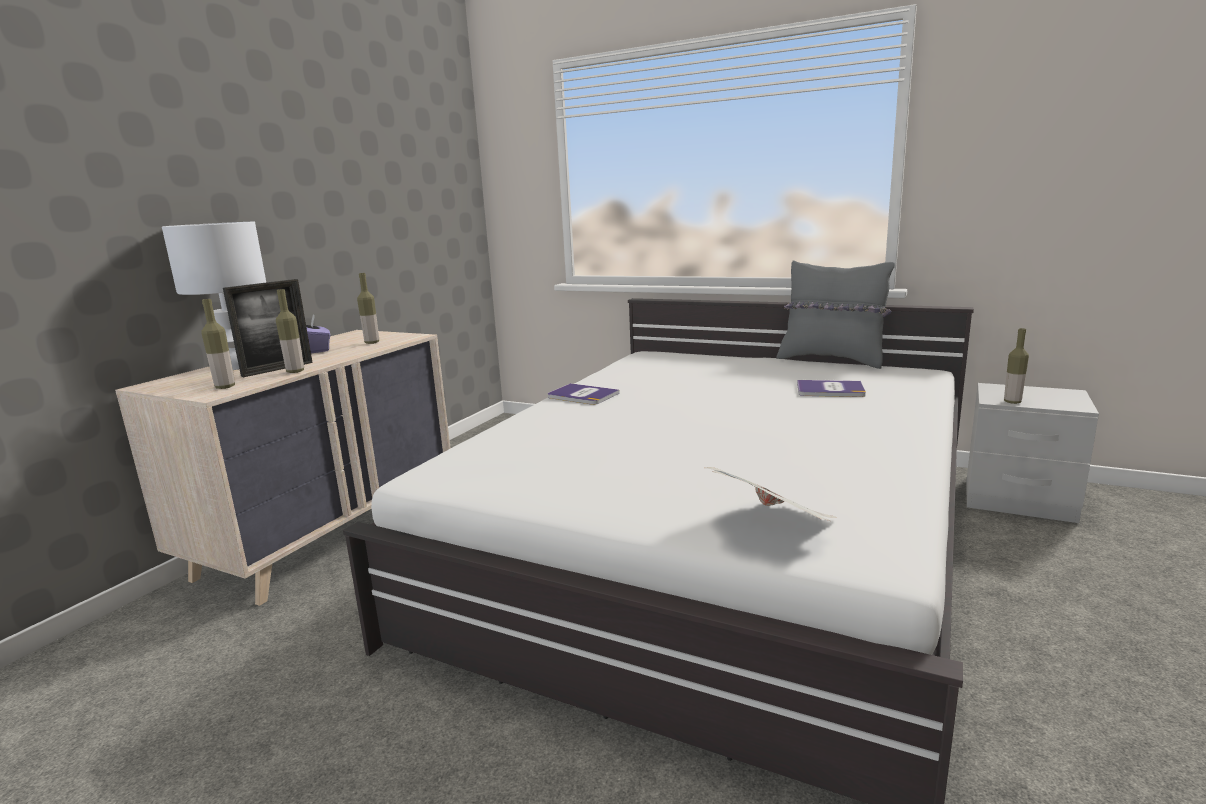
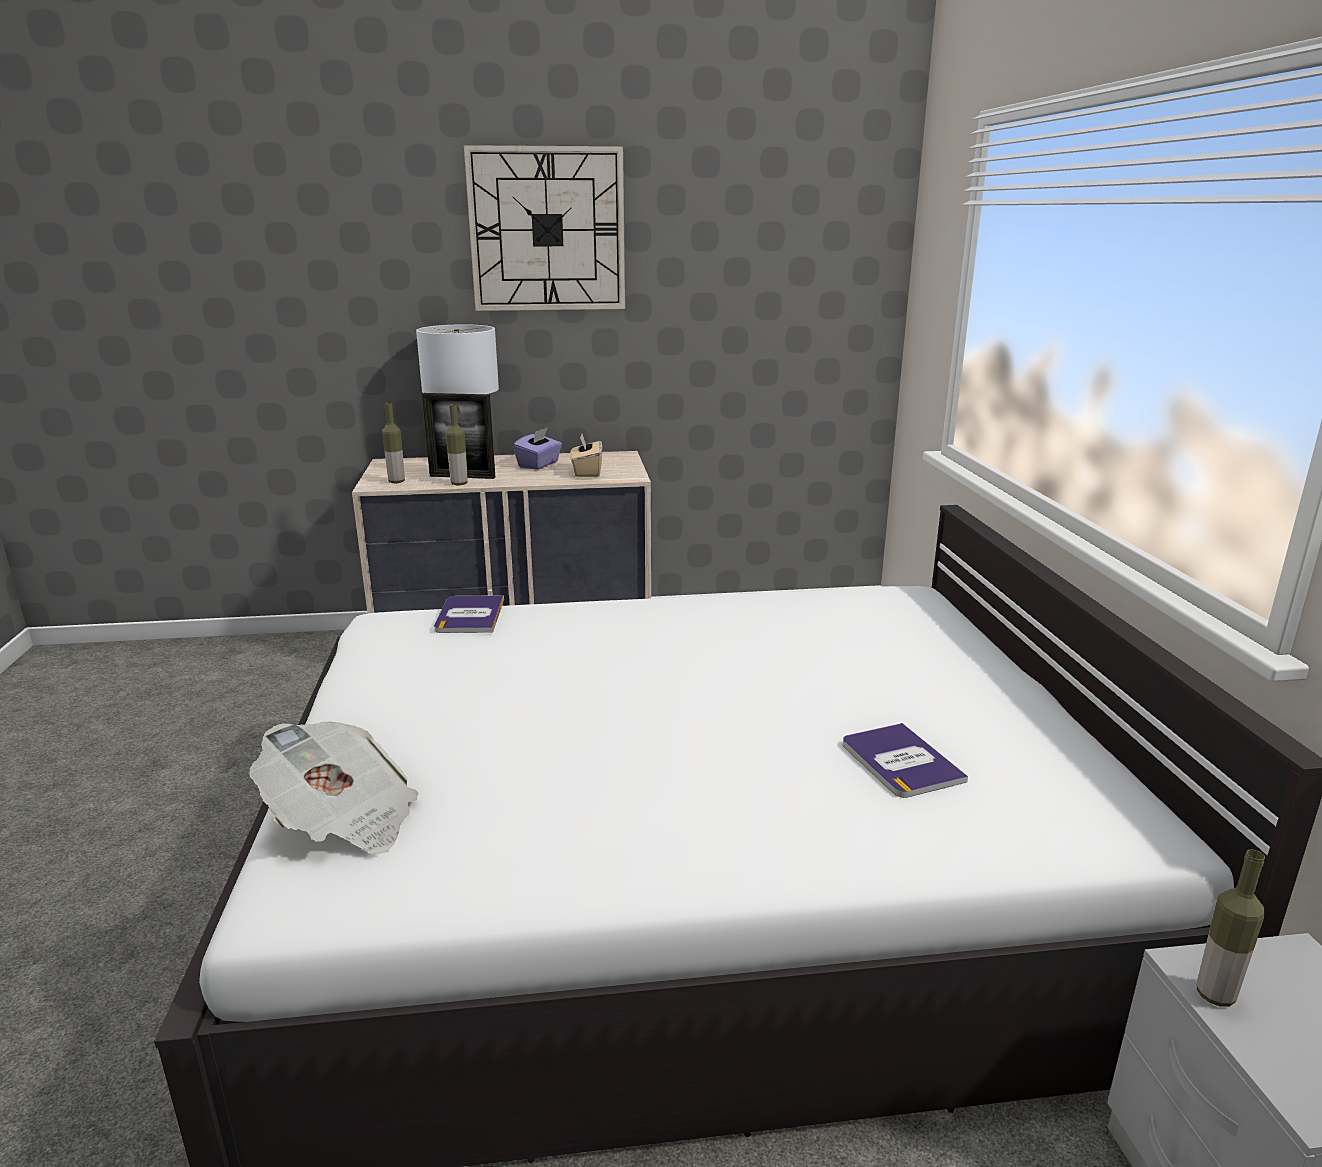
camera: 55 degrees right, 5 degrees up
bottle [357,273,379,344] -> beige tissue box [570,434,602,477]
book [548,383,620,405] -> book moved to [434,595,504,633]
grey pillow [777,260,895,369] -> none
none -> wall clock [464,145,625,311]

